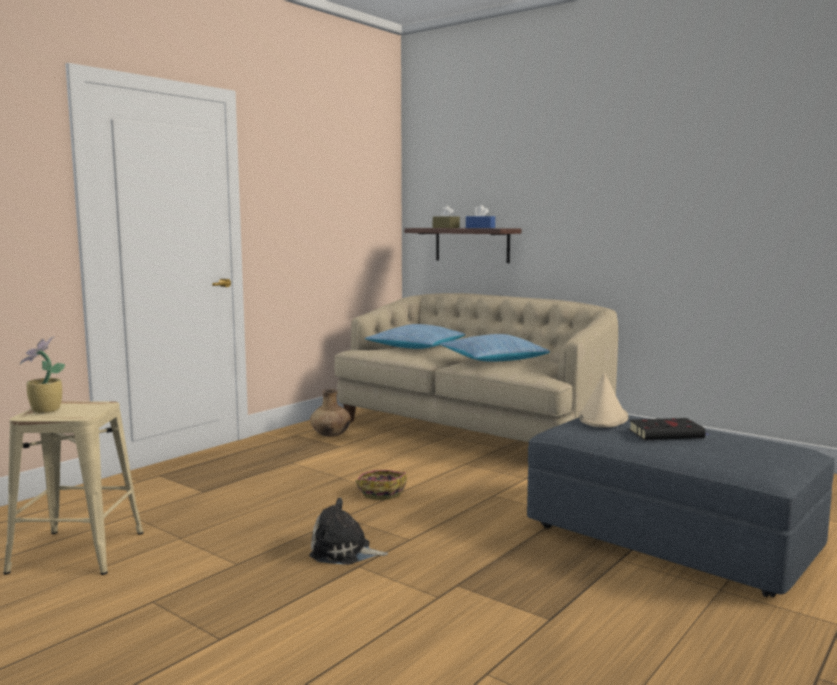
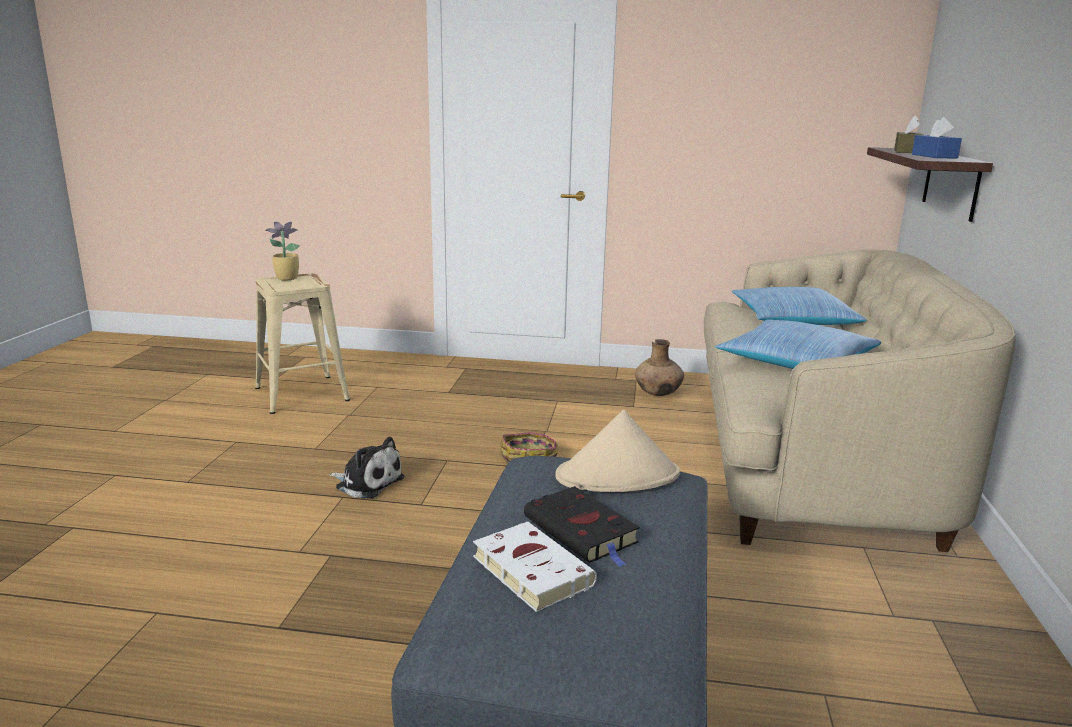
camera: 60 degrees right, 10 degrees up
plush toy [309,498,388,565] -> plush toy turned 135 degrees clockwise [329,437,404,499]
none -> white book [473,522,597,612]

